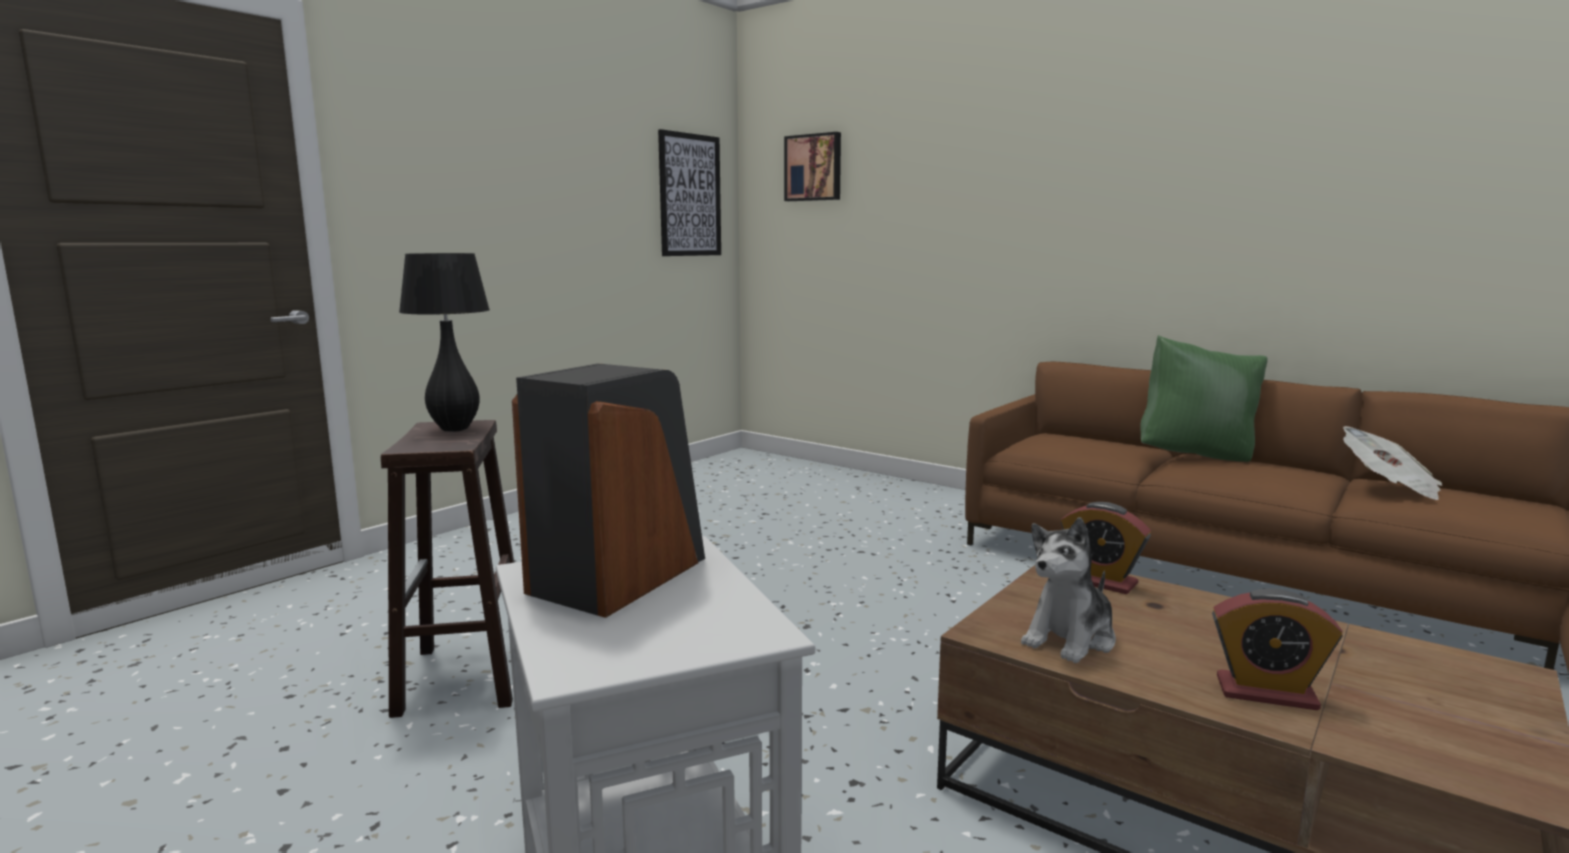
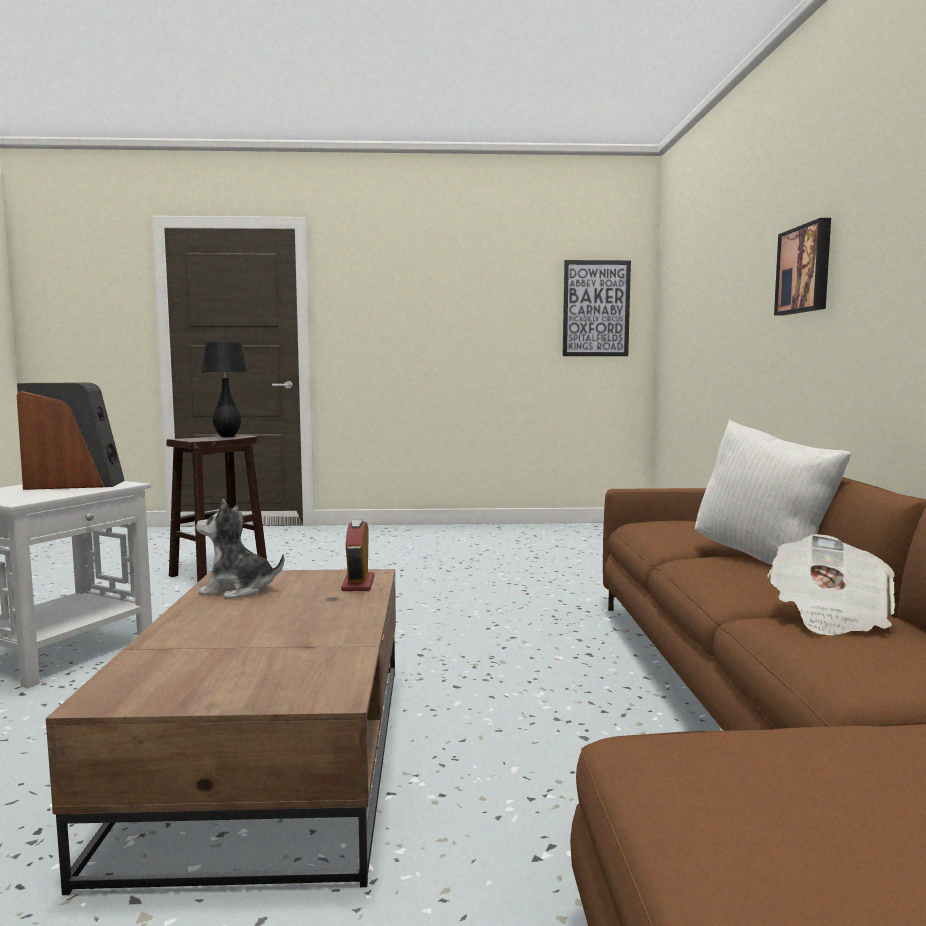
camera: 50 degrees right, 5 degrees down
picture [784,132,841,201] -> picture moved to [774,218,831,315]
green pillow [1140,335,1268,462] -> white pillow [695,420,851,565]
alarm clock [1212,589,1342,710] -> none

